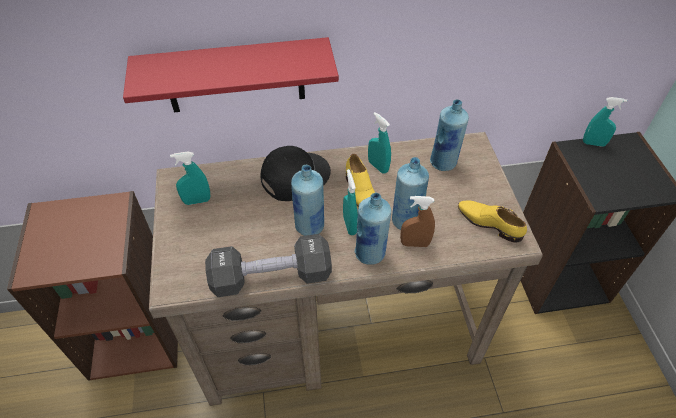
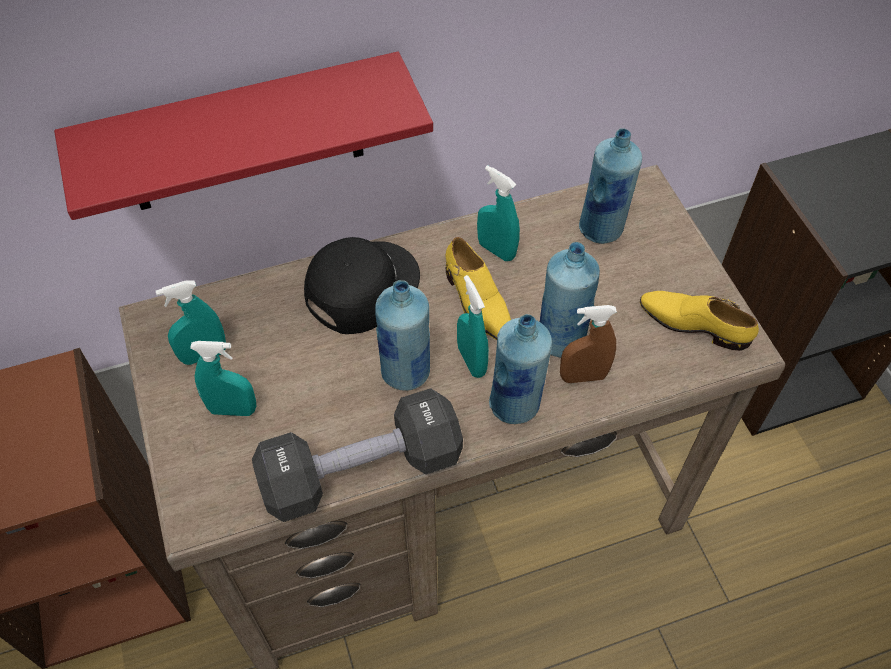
camera: 10 degrees left, 5 degrees up
turquoise spray bottle [583,97,627,147] -> turquoise spray bottle moved to [190,341,256,416]

